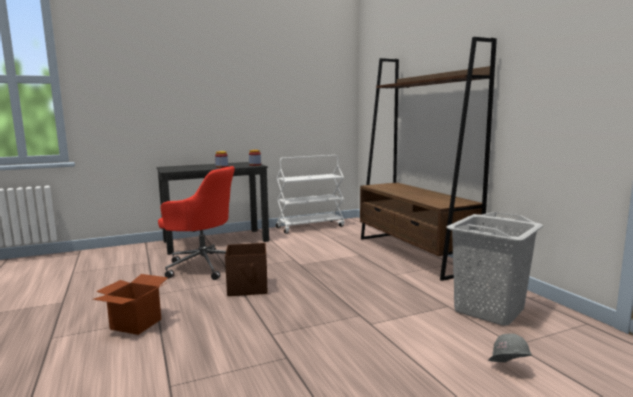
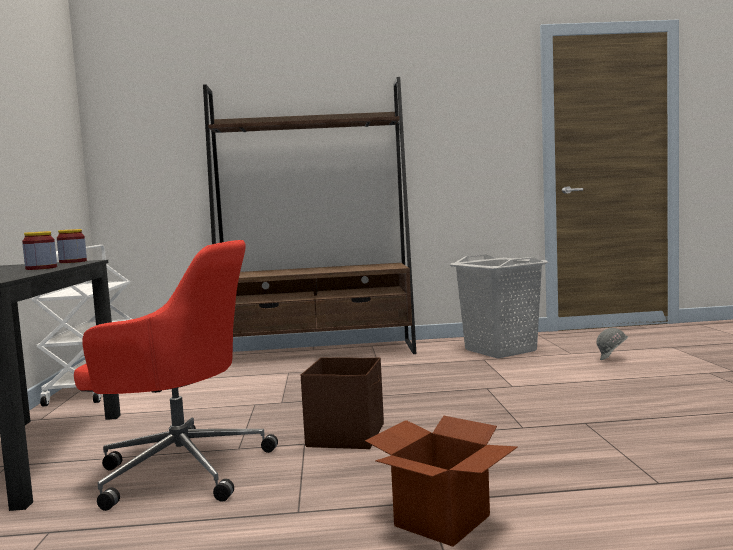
camera: 70 degrees left, 5 degrees down
red office chair [158,166,235,280] -> red office chair turned 60 degrees clockwise [74,240,278,511]

